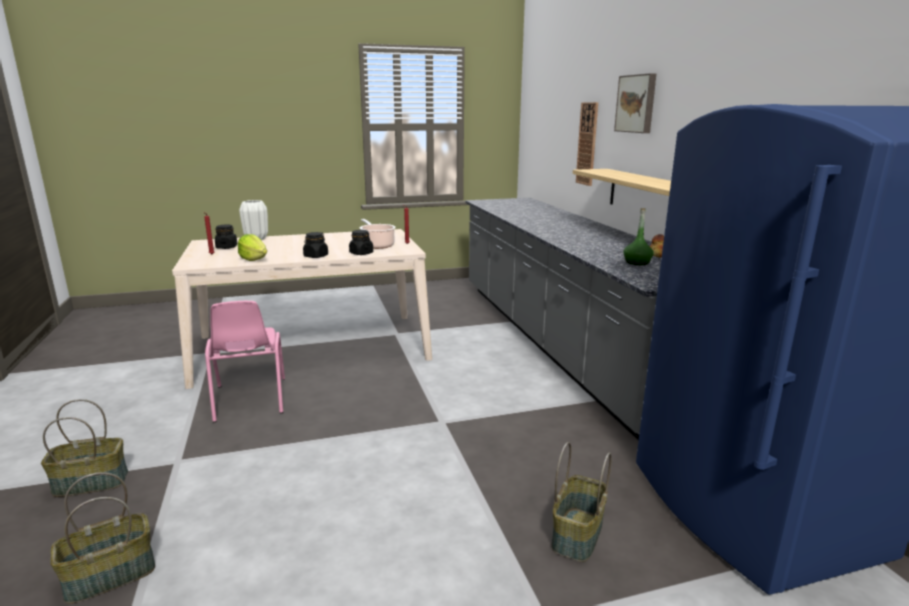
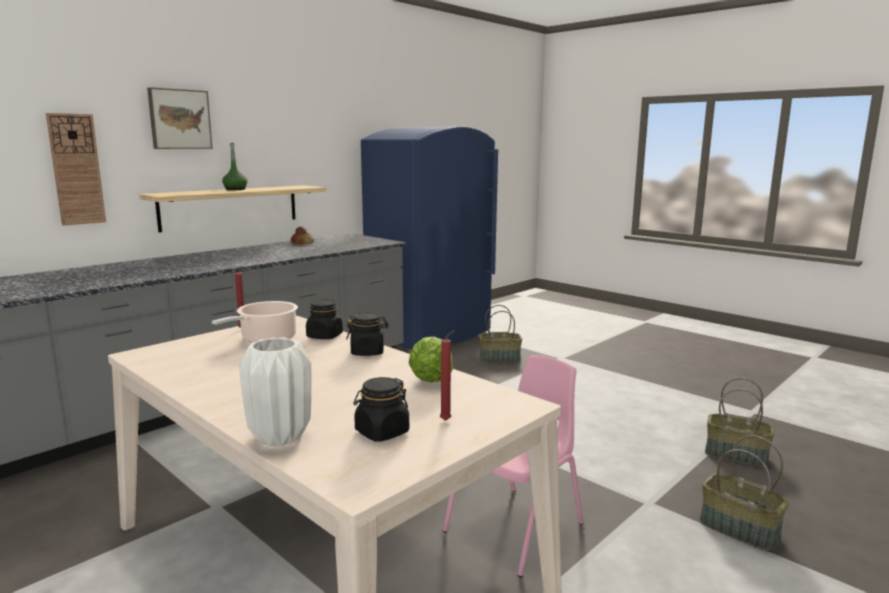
camera: 120 degrees left, 5 degrees down
green bottle [623,208,654,265] -> green bottle moved to [222,143,247,190]

